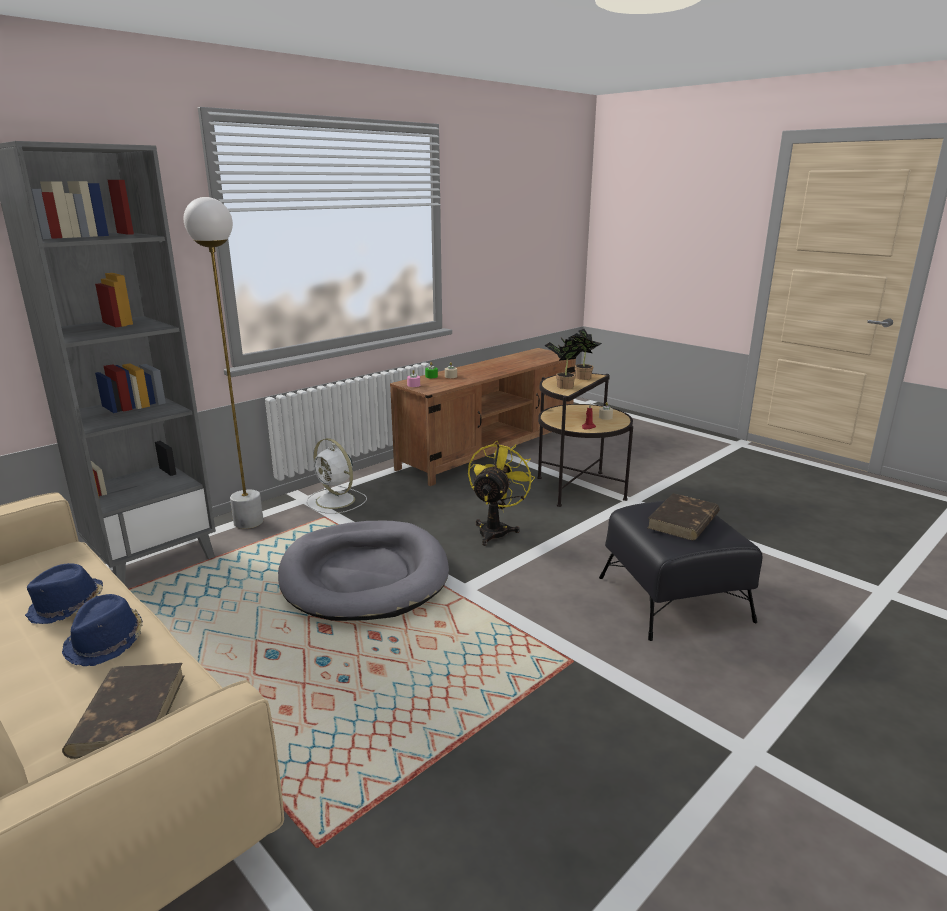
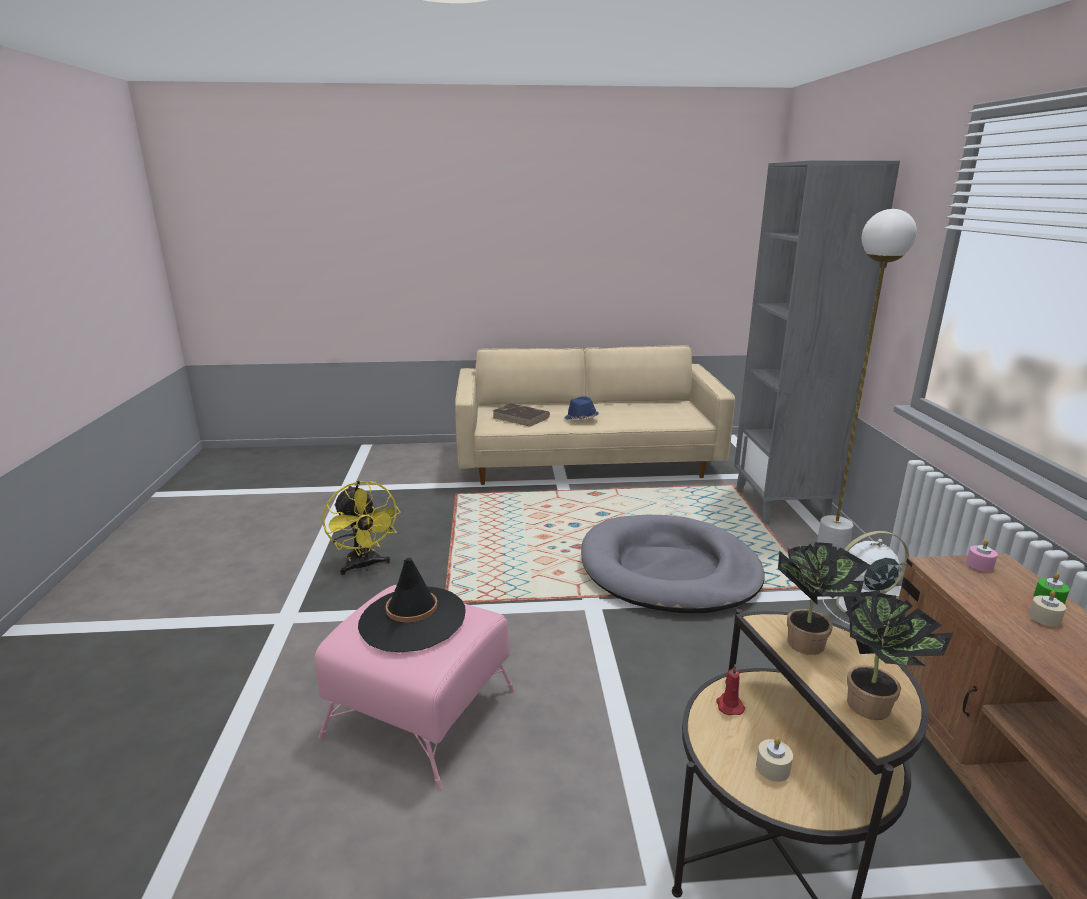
camera: 130 degrees right, 0 degrees up
blue hat [25,563,103,624] -> none
yellow fan [468,441,535,546] -> yellow fan moved to [323,481,400,575]
black ottoman [599,500,763,641] -> pink ottoman [314,585,515,790]
brown book [647,493,720,540] -> black hat [358,558,466,652]

